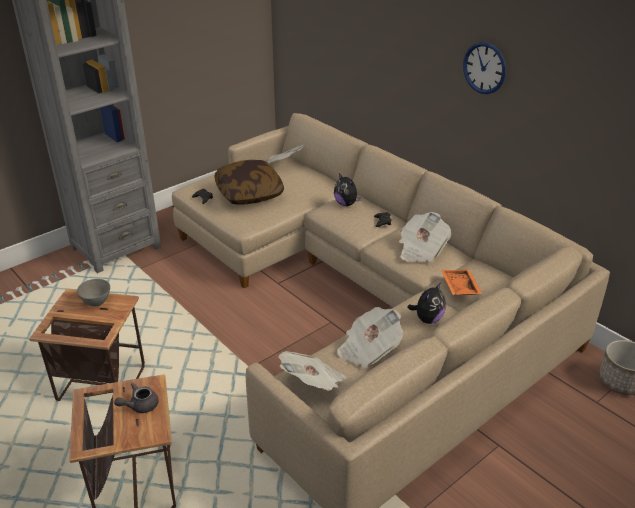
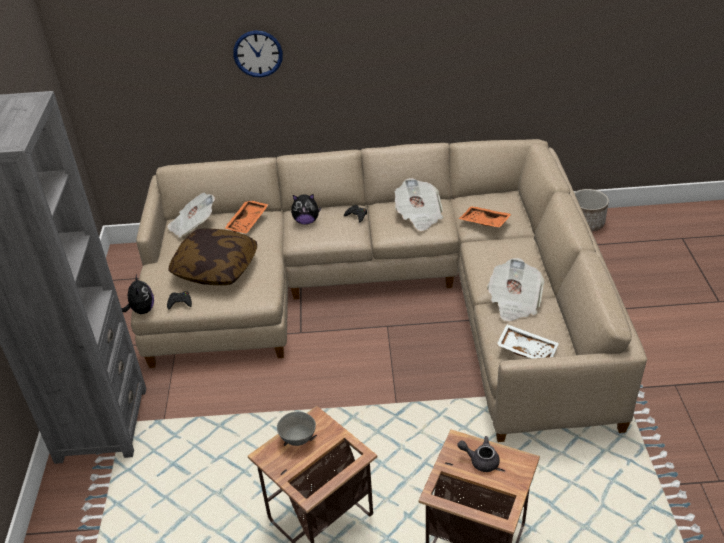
camera: 50 degrees left, 5 degrees up
grey teapot [114,383,159,413] -> grey teapot turned 105 degrees clockwise [457,436,500,472]
newspaper [278,351,347,391] -> white tray [497,324,559,358]
plush toy [407,282,446,324] -> plush toy moved to [122,274,154,314]
wall clock [463,42,506,94] -> wall clock moved to [233,30,283,77]
none -> orange tray [225,201,269,234]

